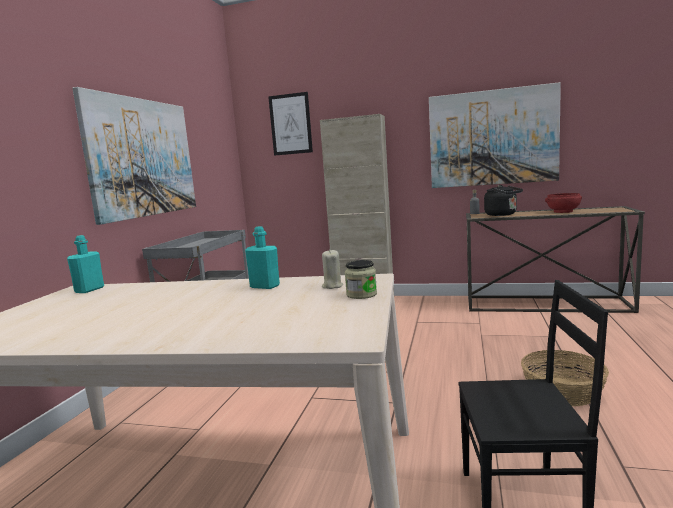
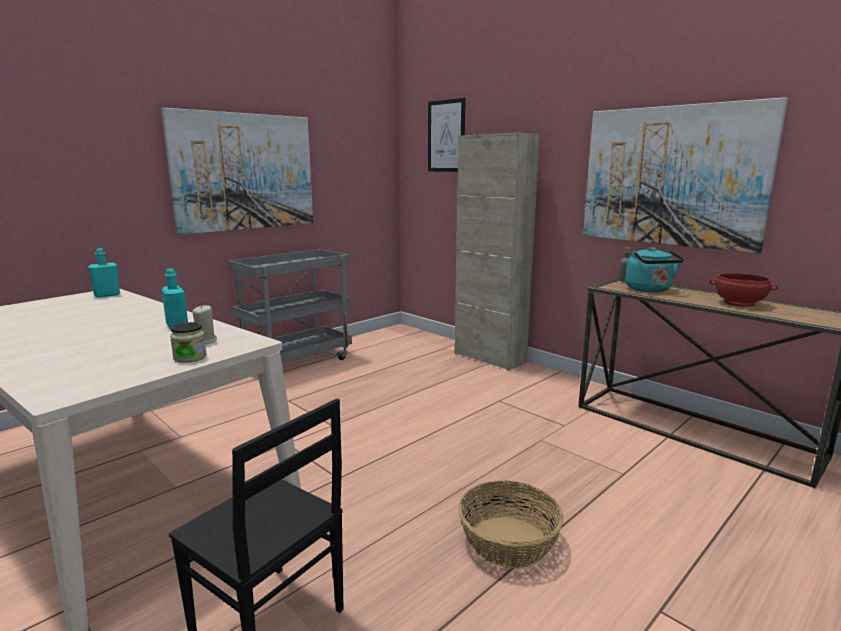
camera: 30 degrees right, 5 degrees up
black kettle [484,185,523,216] -> turquoise kettle [625,247,684,292]

